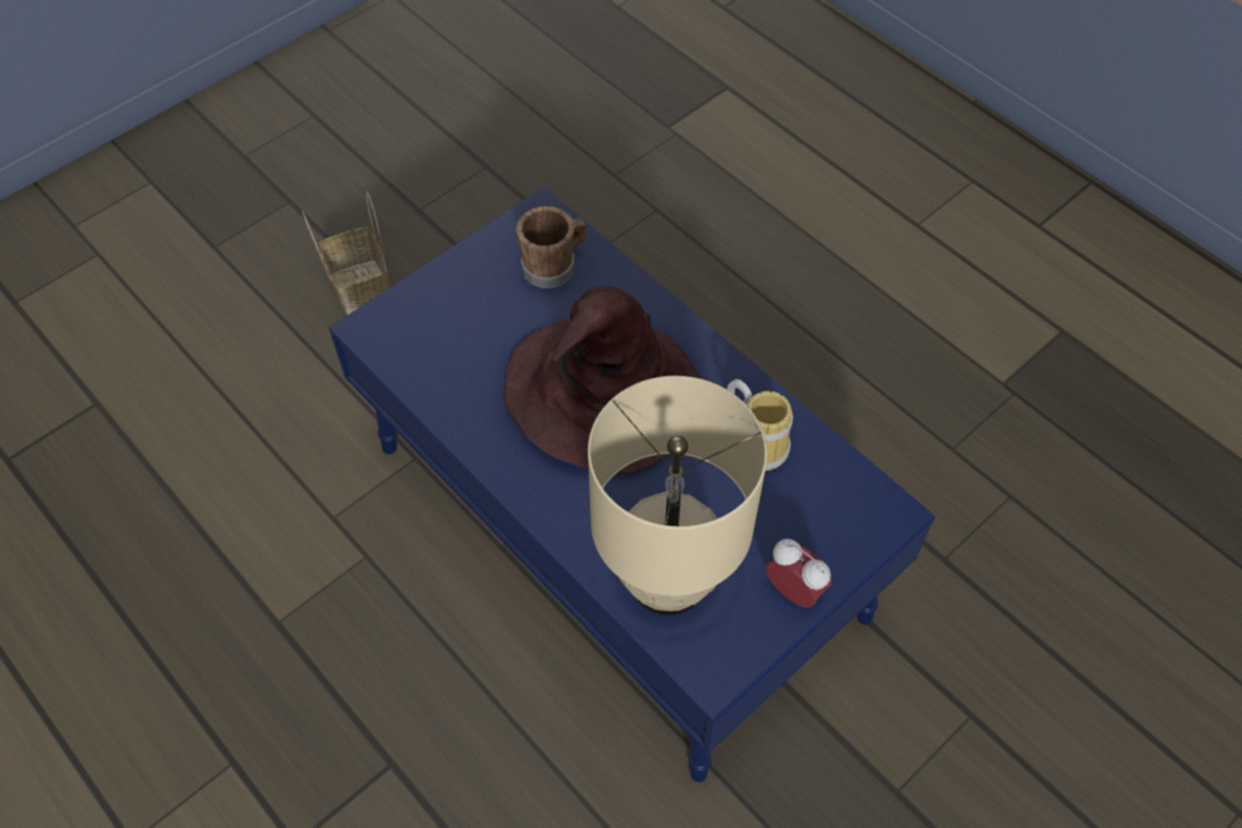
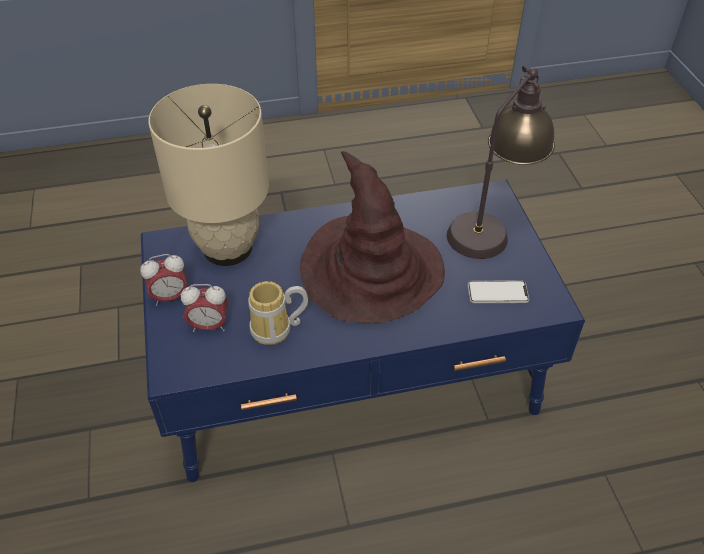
camera: 120 degrees right, 10 degrees down
basket [302,191,390,315] -> none
brown mug [516,206,586,288] -> phone [467,280,529,303]
none -> alarm clock [181,284,228,332]
none -> table lamp [447,66,555,259]

